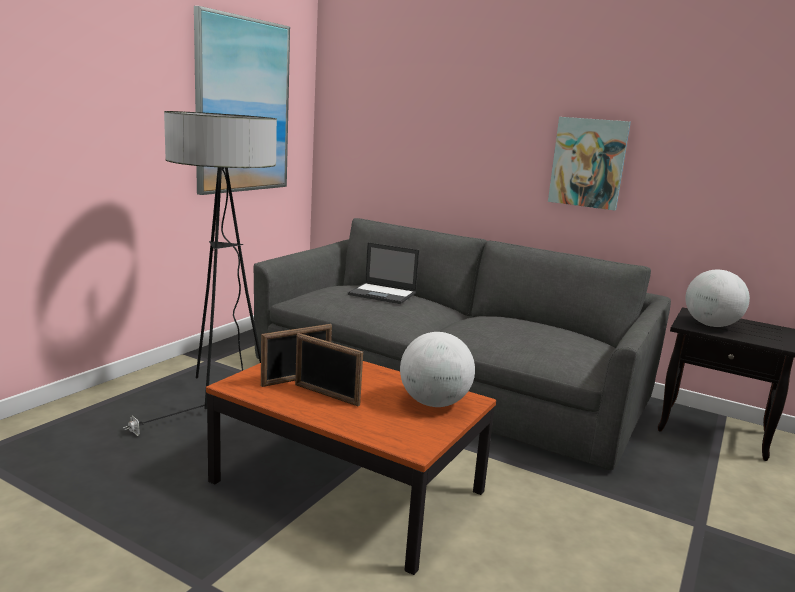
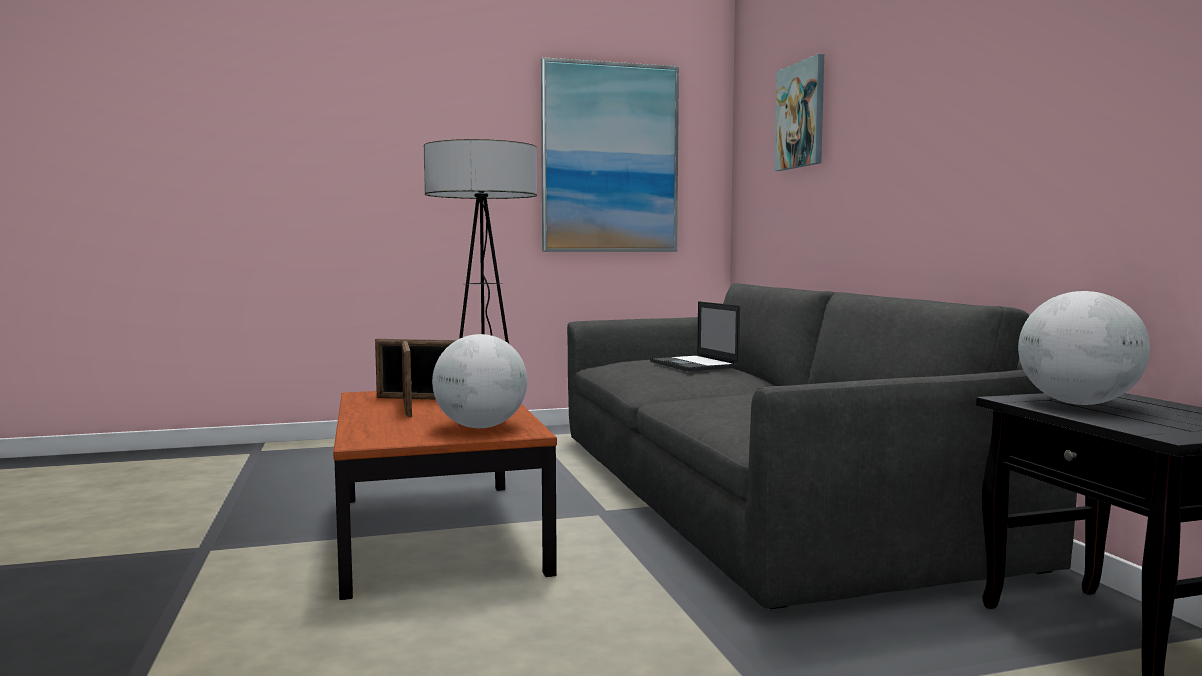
camera: 45 degrees right, 10 degrees down
picture [548,117,631,211] -> picture moved to [774,54,824,171]

